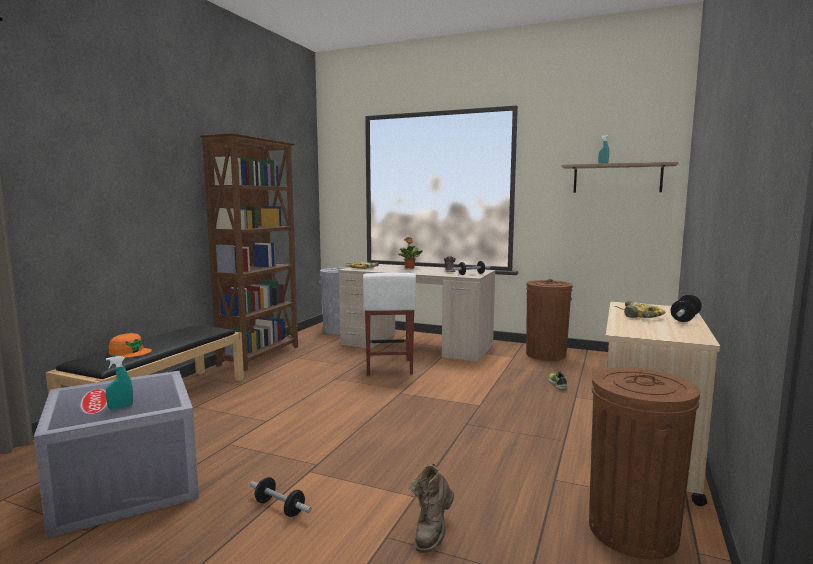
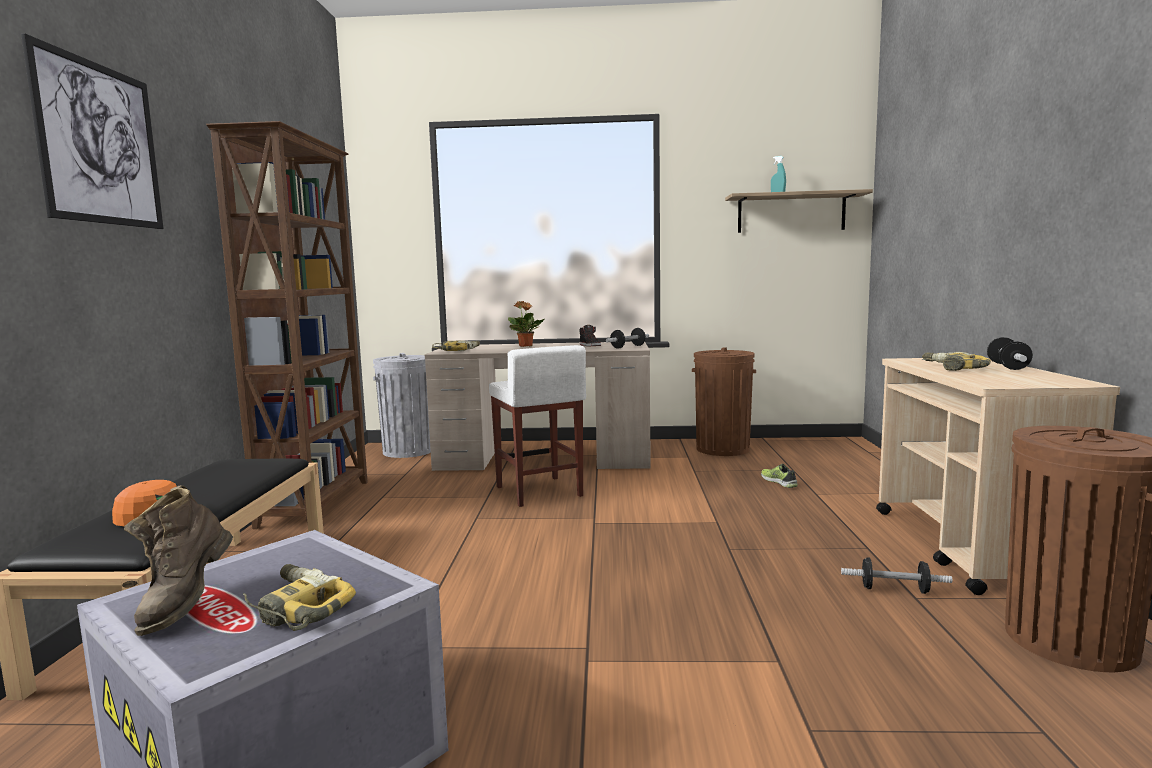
camera: 20 degrees left, 0 degrees up
turquoise spray bottle [106,356,133,410] -> power drill [243,564,356,631]
dumbbell [250,477,312,517] -> dumbbell moved to [841,557,952,594]
brown boot [409,463,454,553] -> brown boot moved to [124,485,233,636]
none -> picture [21,33,164,229]

